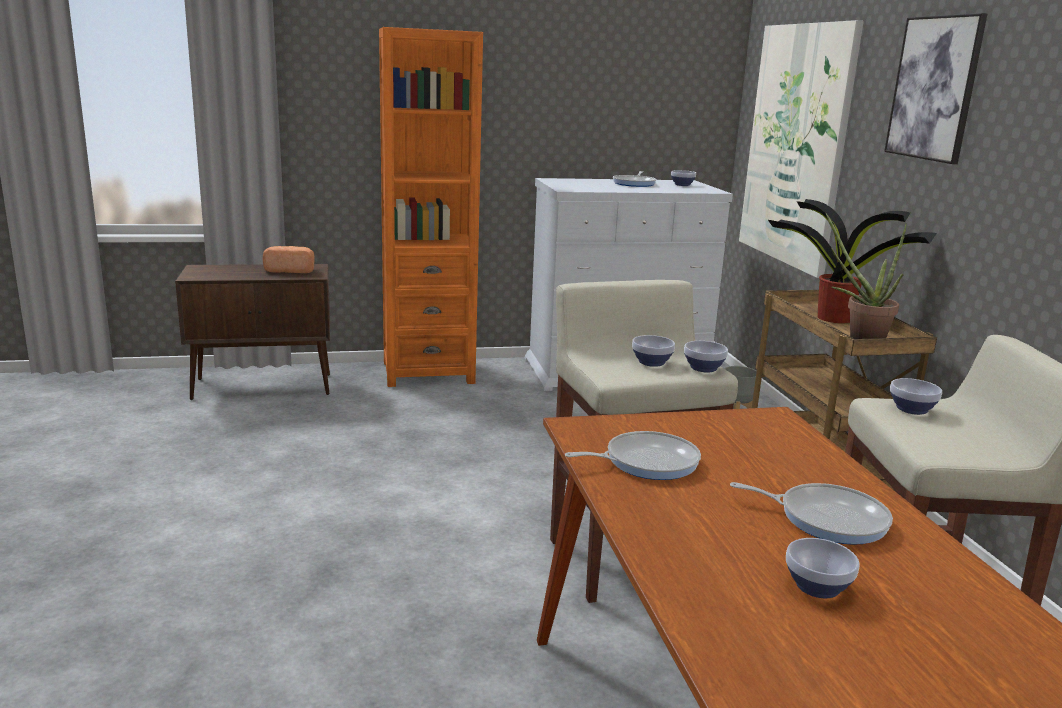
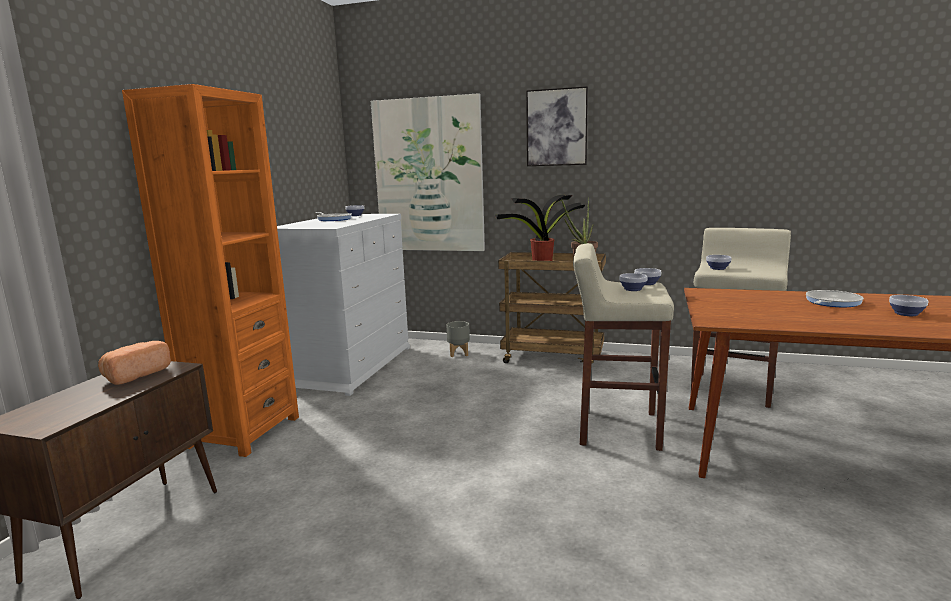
camera: 60 degrees left, 5 degrees down
frying pan [565,431,701,480] -> none

